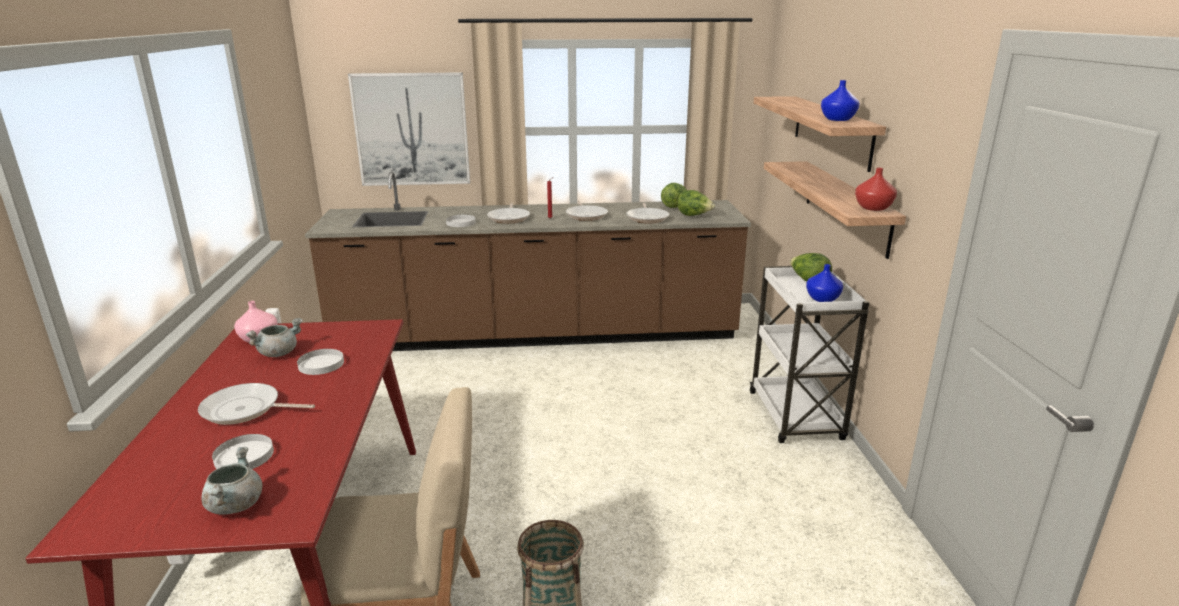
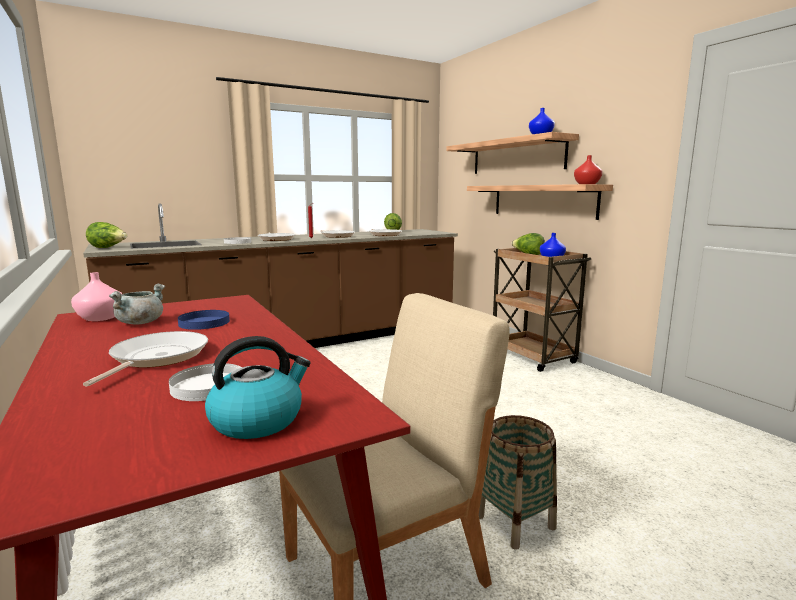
camera: 25 degrees left, 10 degrees down
frying pan [198,383,315,425] -> frying pan turned 120 degrees clockwise [83,331,208,386]
grey cooking pot [201,447,262,515] -> kettle [205,336,311,439]
white plate [297,349,344,375] -> blue plate [178,310,230,330]
picture [348,72,470,186] -> none
lettuce [678,190,715,216] -> lettuce moved to [86,222,127,248]
white cart [750,266,869,443] -> brown cart [493,248,591,372]

